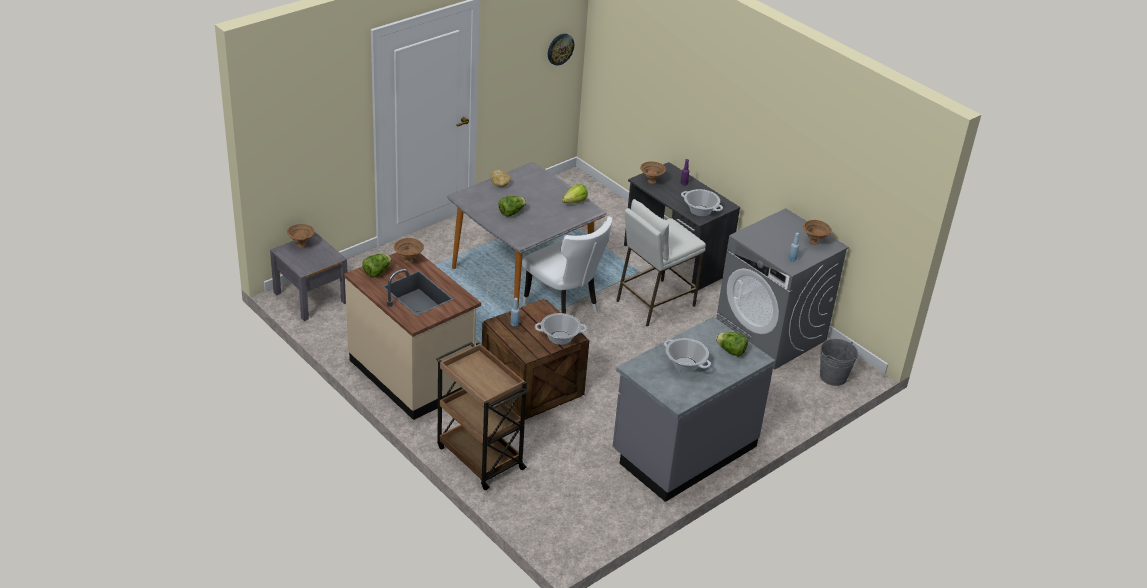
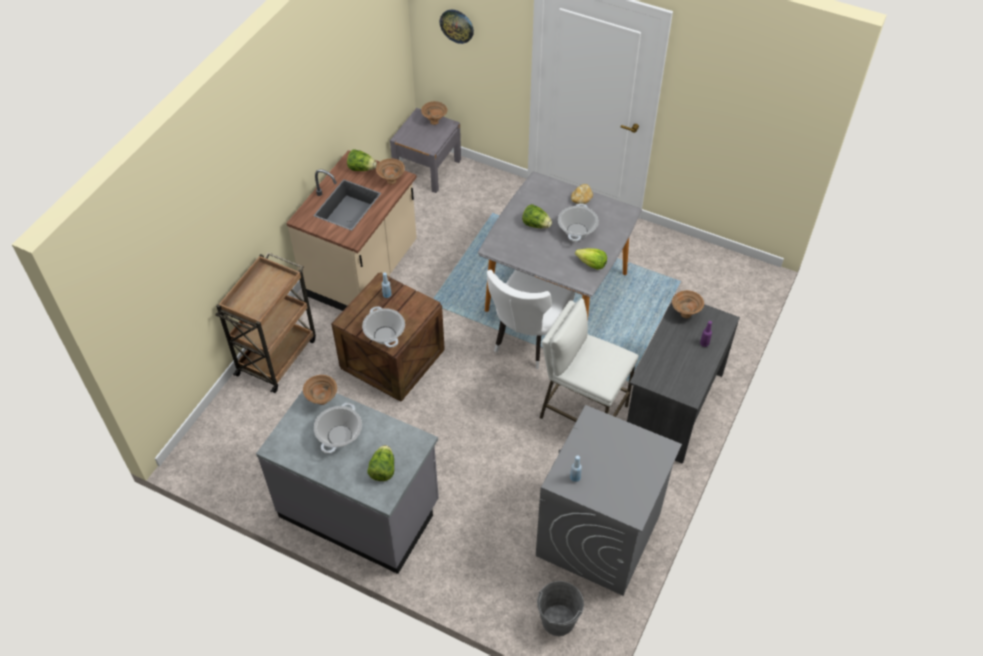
camera: 70 degrees right, 15 degrees up
wall clock [548,34,574,65] -> wall clock moved to [440,10,474,44]
cooking pot [681,189,723,216] -> cooking pot moved to [558,203,599,241]
brown bowl [803,220,832,245] -> brown bowl moved to [303,375,337,405]

